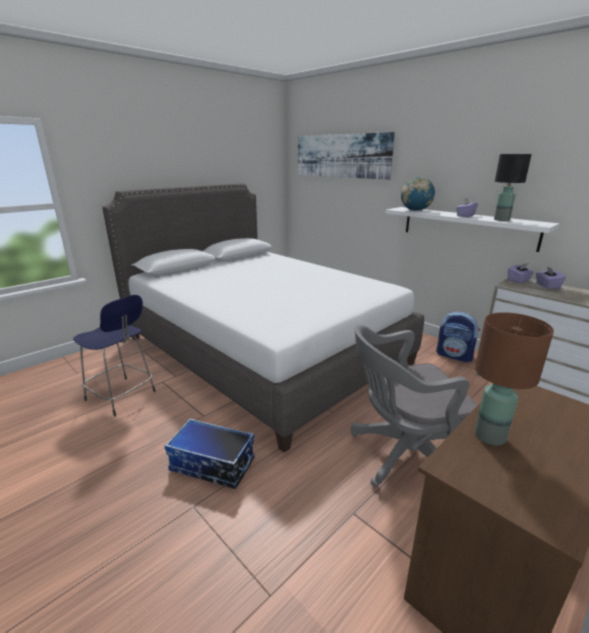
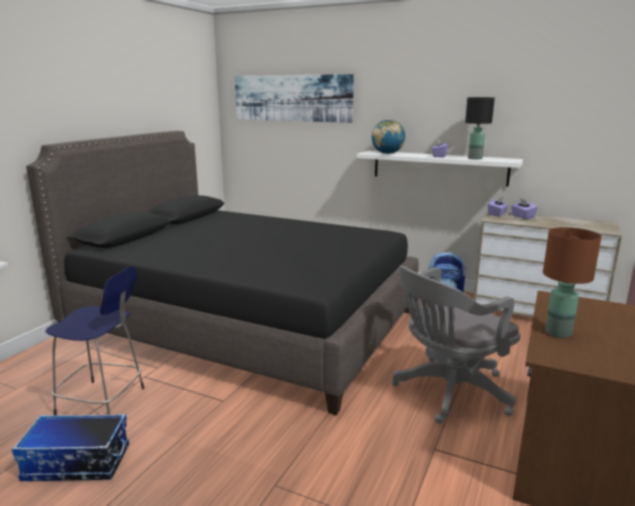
camera: 20 degrees left, 5 degrees down
white bed [102,183,424,452] -> black bed [26,131,419,415]
storage box [165,419,255,489] -> storage box moved to [12,414,129,481]

